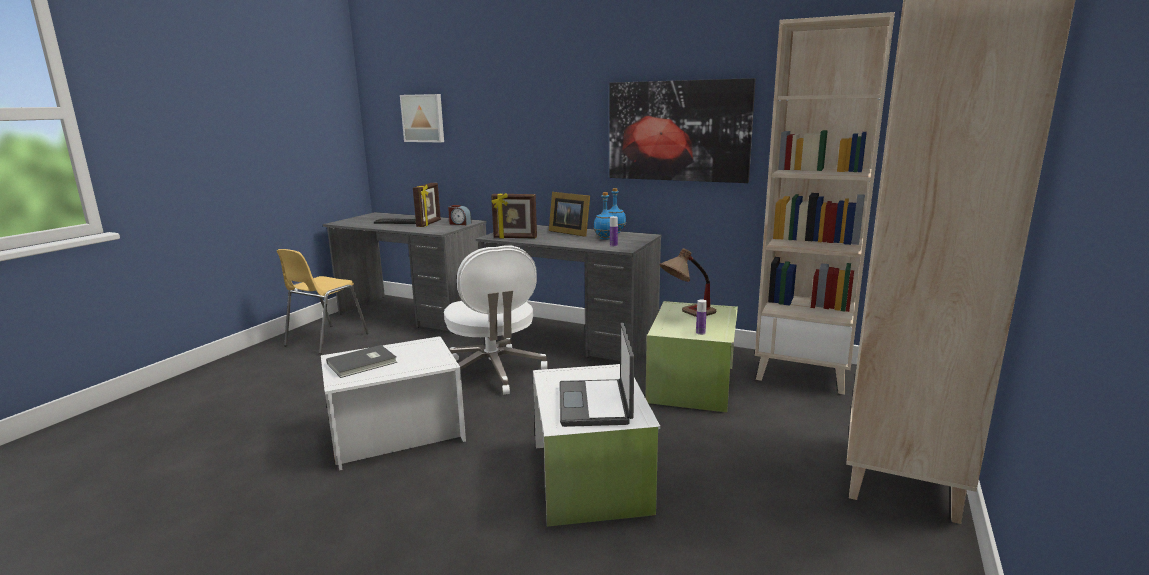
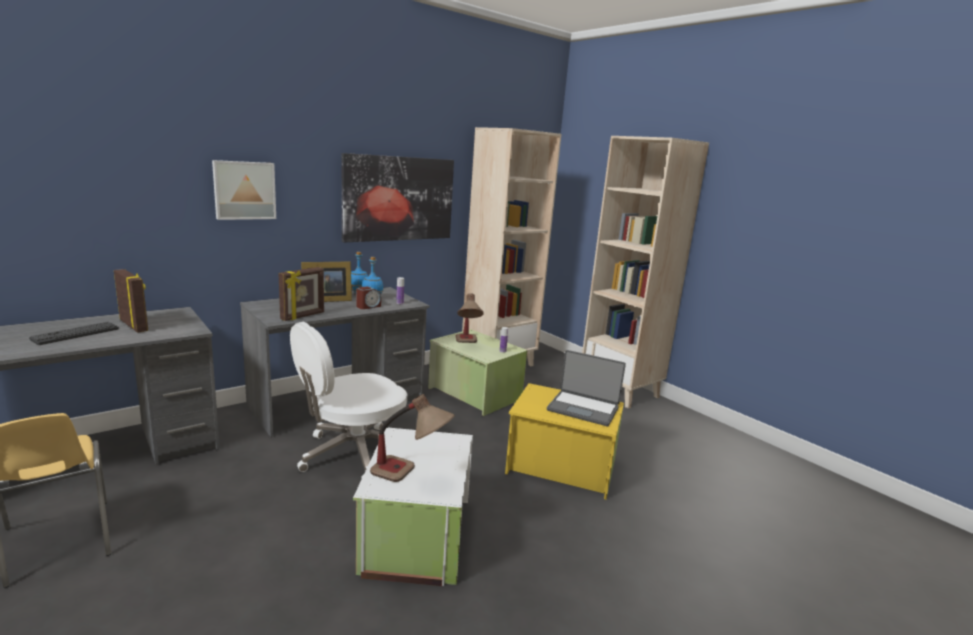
camera: 65 degrees left, 0 degrees up
grey book [326,345,397,378] -> table lamp [370,394,455,482]
picture [400,94,444,142] -> picture moved to [212,160,276,220]
white office chair [444,245,548,395] -> white office chair turned 135 degrees clockwise [290,322,407,479]
alarm clock [448,205,472,225] -> alarm clock moved to [356,286,381,309]
white storage box [533,364,660,527] -> yellow storage box [505,383,624,500]

